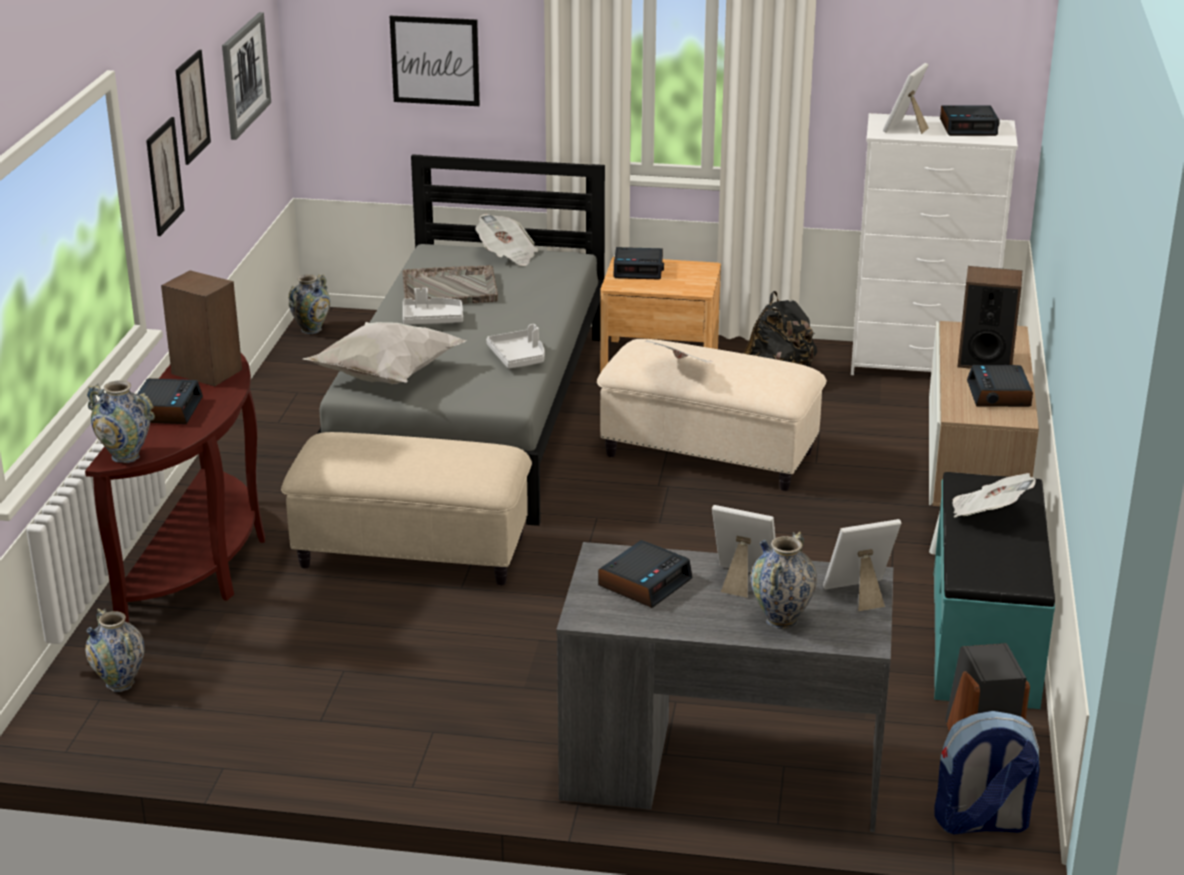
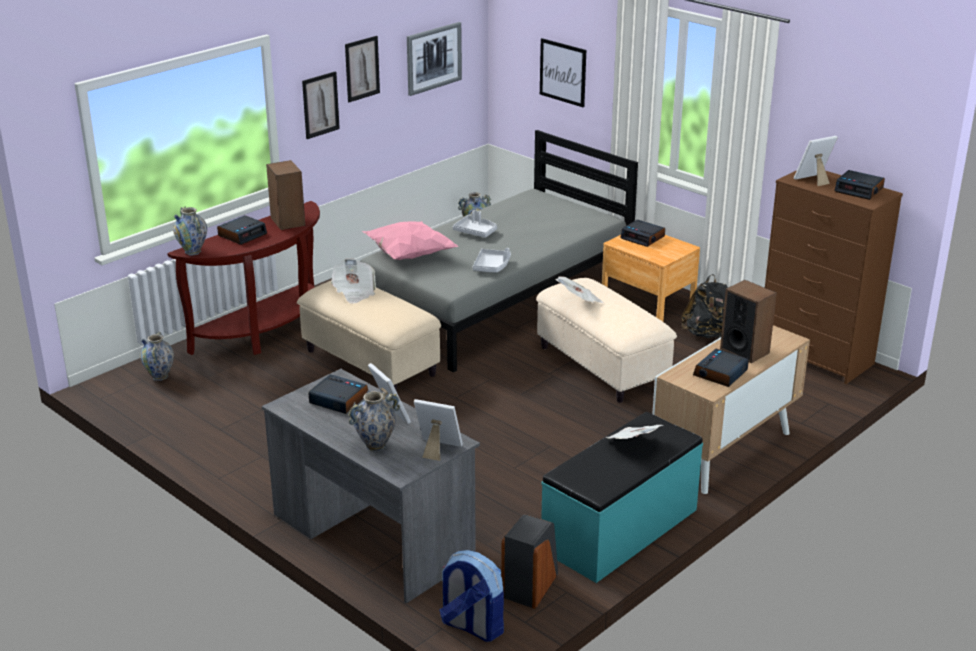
camera: 35 degrees right, 0 degrees up
white pillow [303,322,467,384] -> pink pillow [362,221,459,260]
grey tray [402,265,498,304] -> none
newspaper [475,214,539,266] -> newspaper moved to [331,258,376,304]
alarm clock [598,540,693,608] -> alarm clock turned 135 degrees counterclockwise [308,374,368,414]
white dresser [851,113,1018,375] -> brown dresser [765,170,903,384]

